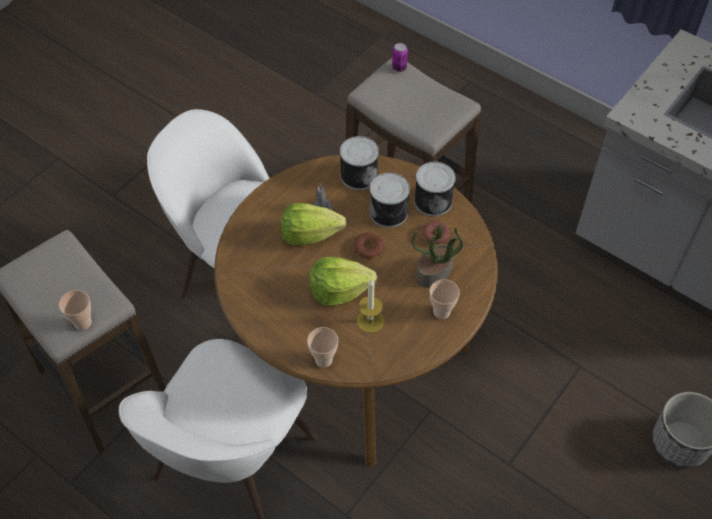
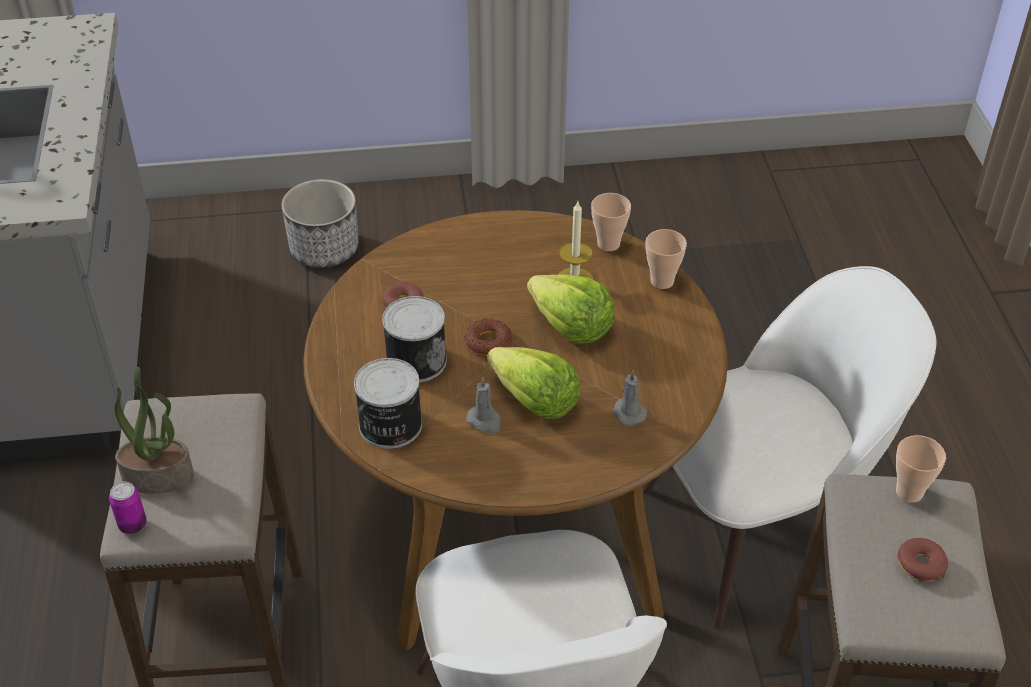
camera: 135 degrees left, 10 degrees down
potted plant [411,225,463,288] -> potted plant moved to [115,367,194,494]
can [414,162,456,216] -> none
cup [430,279,460,319] -> cup moved to [591,193,631,251]
none -> grey candle [613,370,647,426]
none -> donut [897,538,948,582]

